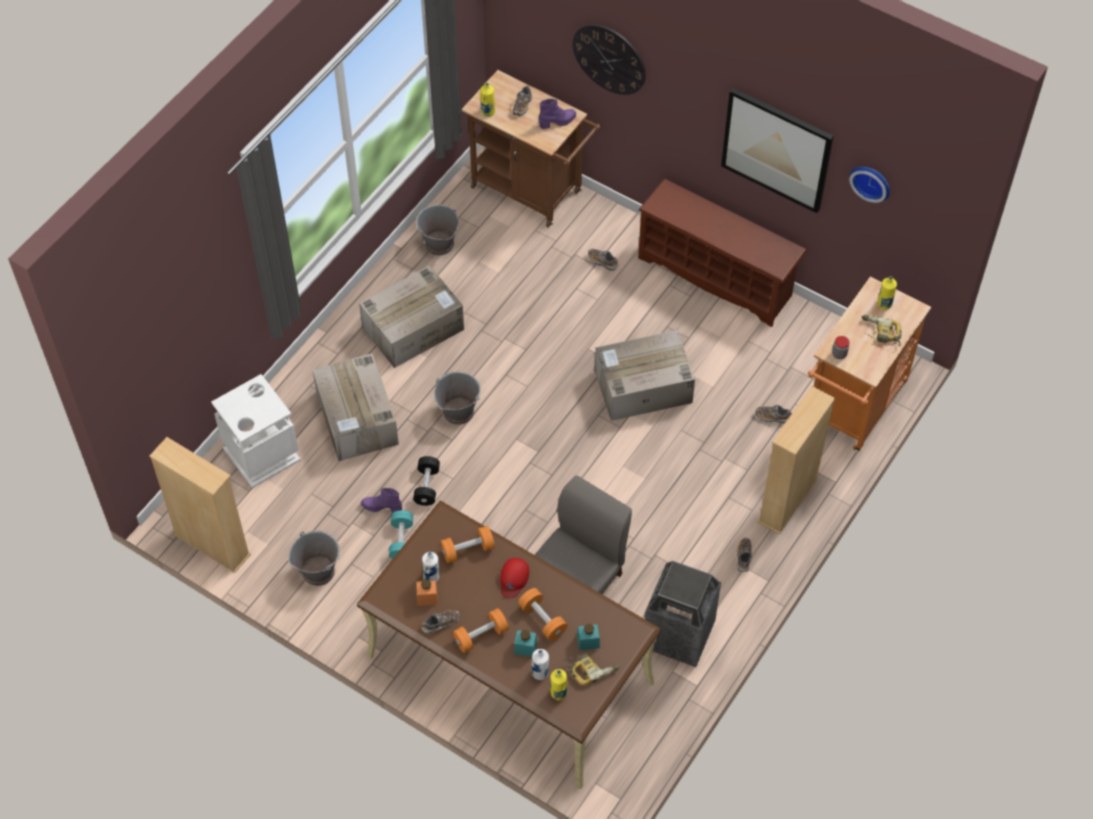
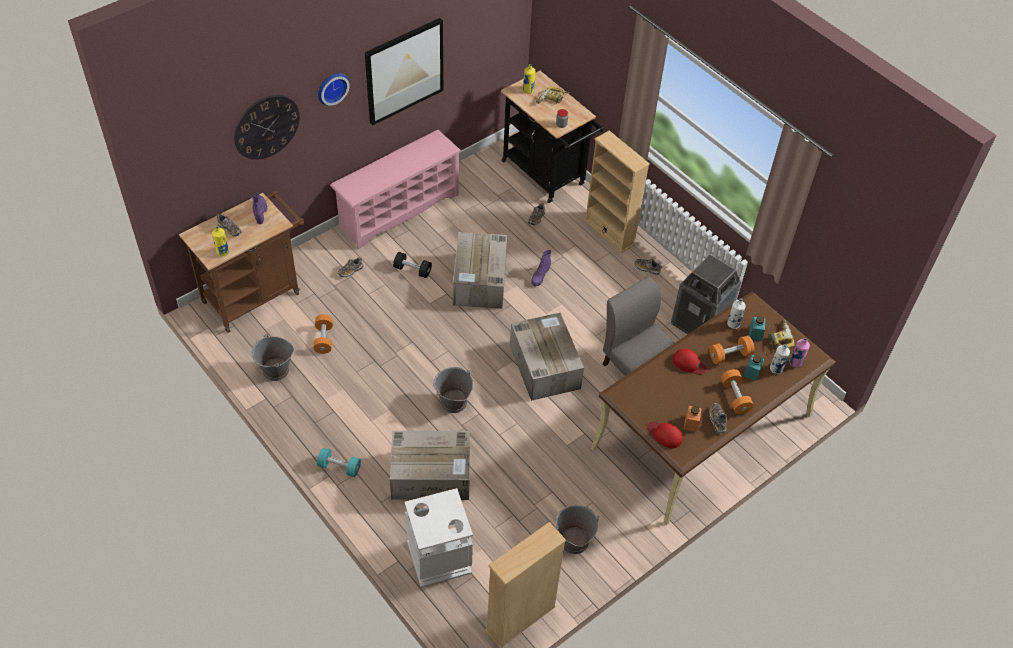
camera: 75 degrees left, 5 degrees down
cardboard box [359,265,464,368] -> cardboard box moved to [510,313,584,401]
purple boot [361,488,402,512] -> purple boot moved to [531,250,551,287]
turquoise dumbbell [389,510,413,559] -> turquoise dumbbell moved to [317,448,361,477]
black dumbbell [413,456,440,506] -> black dumbbell moved to [393,252,432,278]
white bottle [422,552,439,582] -> white bottle moved to [727,298,746,329]
orange dumbbell [441,526,495,563] -> orange dumbbell moved to [314,314,333,354]
yellow bottle [550,669,567,700] -> pink bottle [789,338,810,367]
brown shoe rack [638,179,807,327] -> pink shoe rack [330,130,461,249]
orange cart [808,276,931,452] -> black cart [501,71,604,203]
wall clock [849,167,890,203] -> wall clock moved to [318,73,350,106]
none -> red cap [648,422,683,448]

